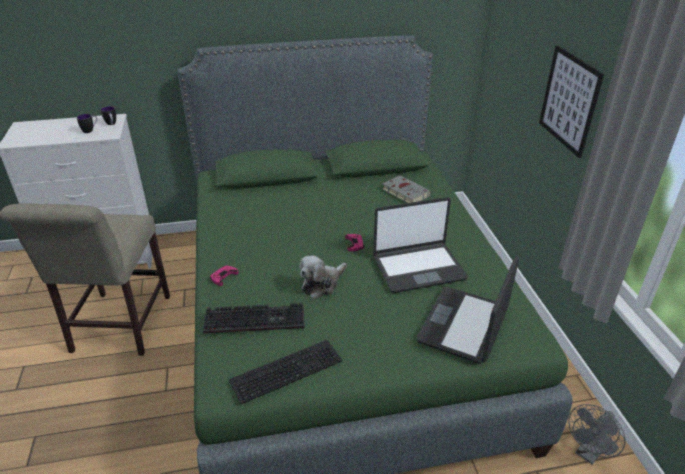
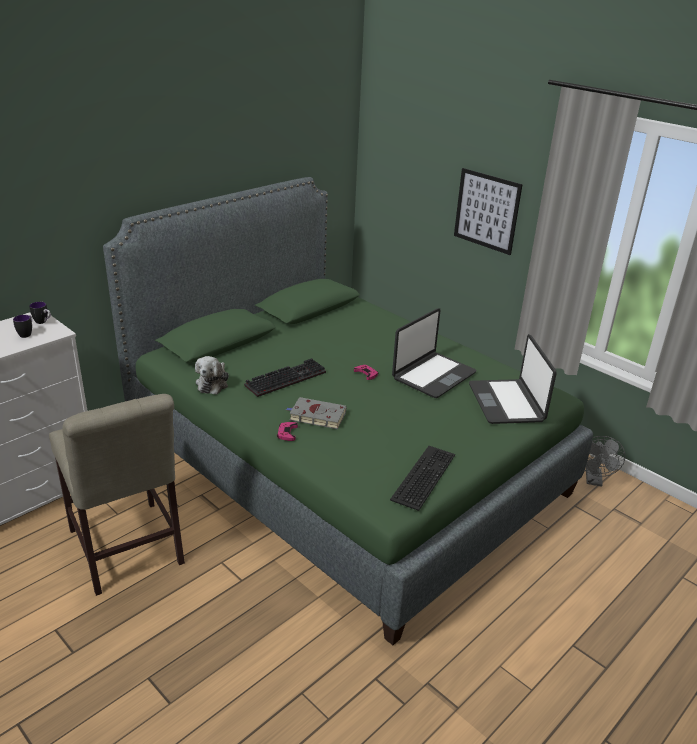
camera: 35 degrees left, 5 degrees down
keyboard [203,303,304,333] -> keyboard moved to [244,358,326,397]
plush toy [299,256,346,299] -> plush toy moved to [195,356,229,394]
grey book [382,175,431,203] -> grey book moved to [286,397,347,429]

